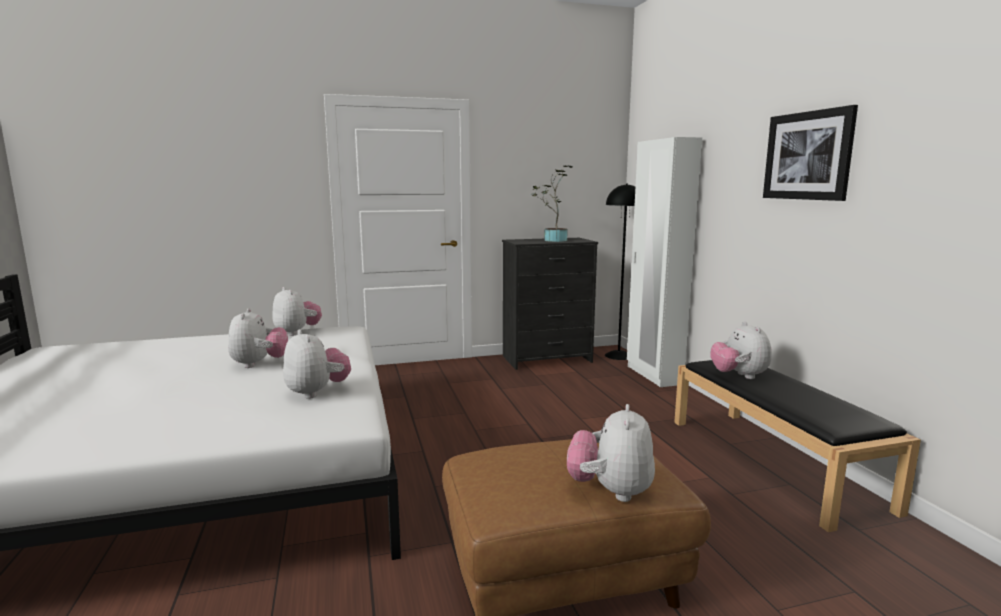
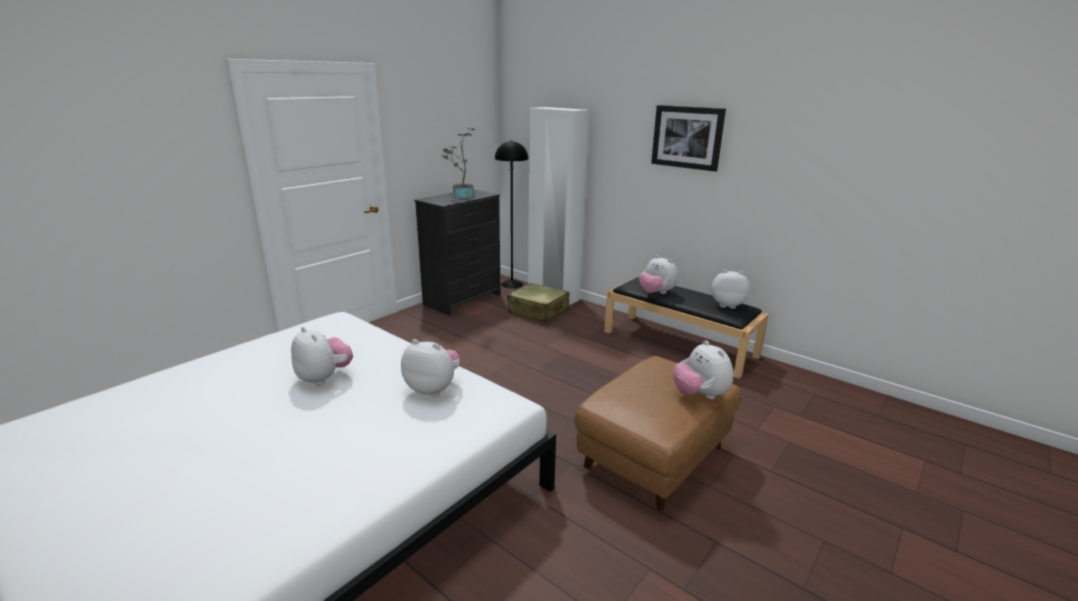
camera: 35 degrees left, 10 degrees up
plush toy [272,287,322,336] -> plush toy moved to [711,269,750,309]
none -> beige suitcase [507,283,570,323]

